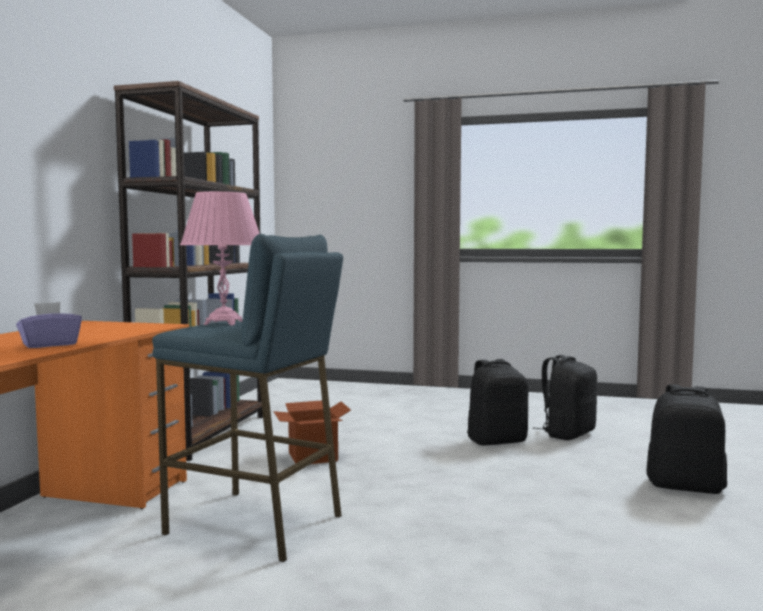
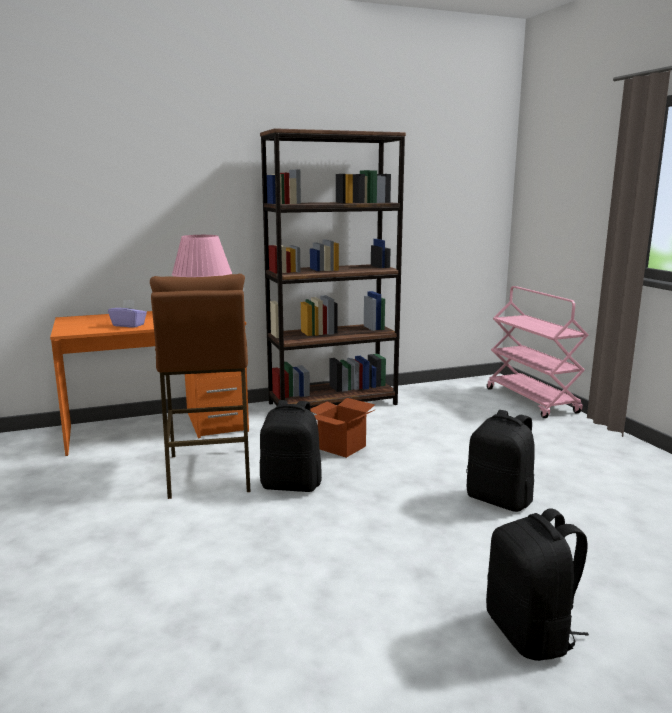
camera: 55 degrees right, 10 degrees up
blue stool [152,234,343,562] -> brown stool [150,274,251,499]
black backpack [533,355,597,440] -> black backpack moved to [260,400,322,492]
none -> pink cart [487,286,588,418]

